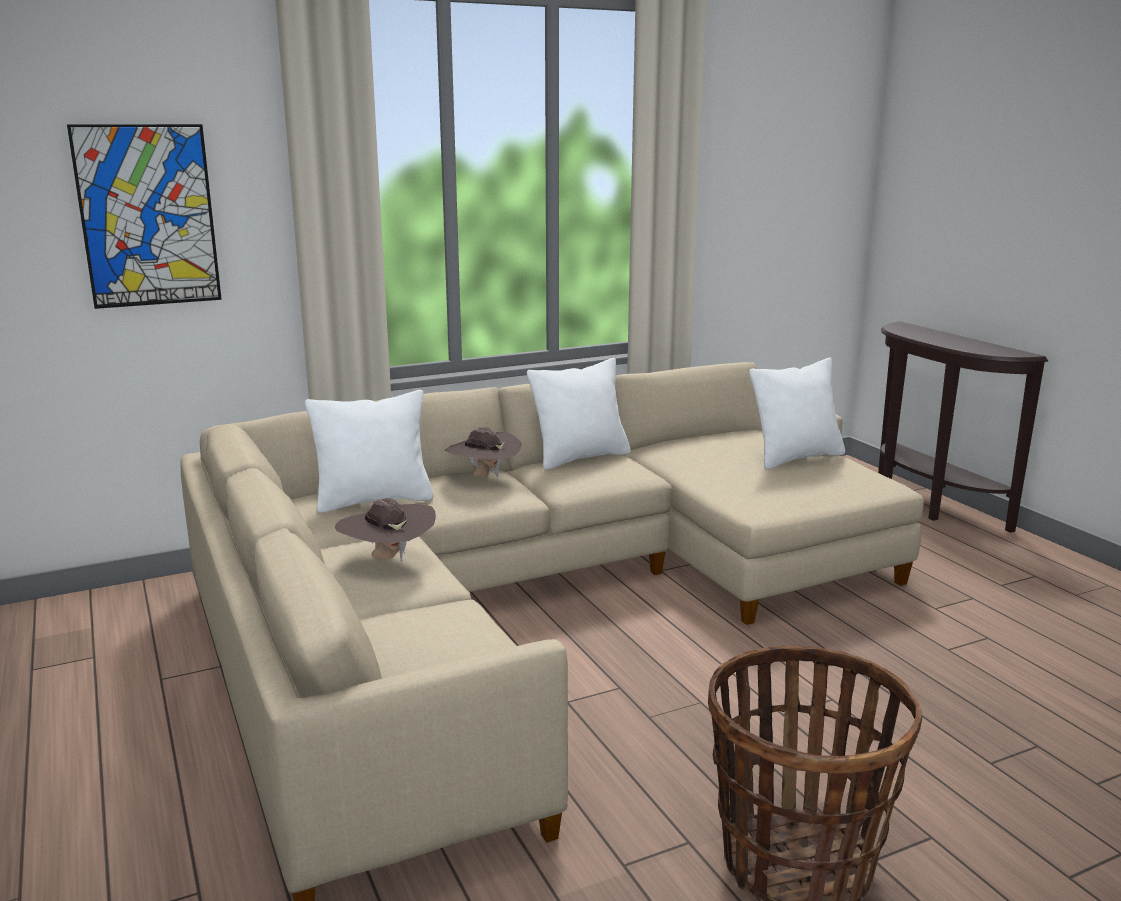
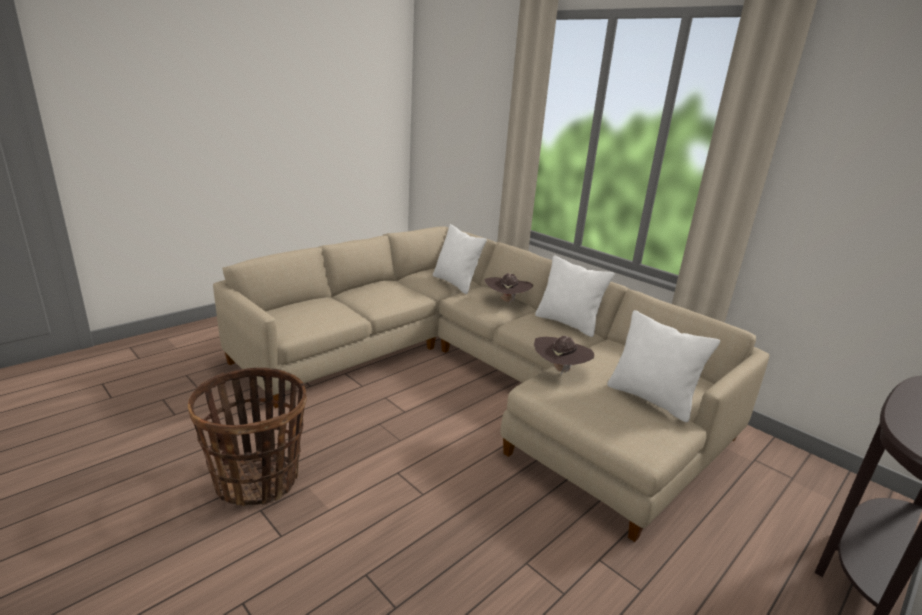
camera: 70 degrees right, 5 degrees up
picture [67,124,222,309] -> none
brown hat [335,498,436,561] -> brown hat moved to [534,336,595,375]

